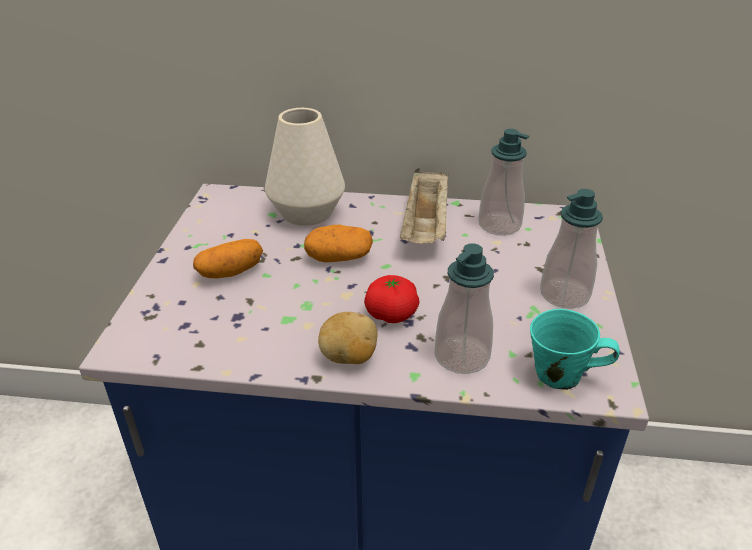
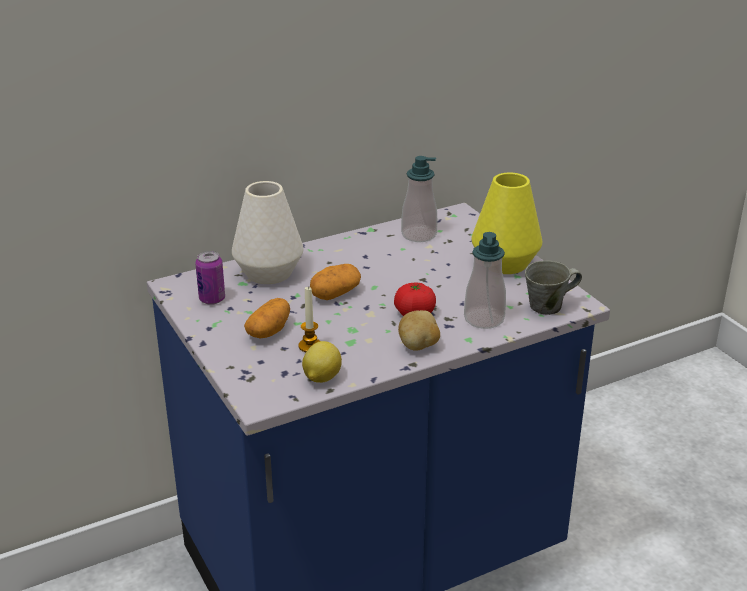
camera: 35 degrees left, 5 degrees down
beige tray [400,168,449,244] -> none
turquoise mug [530,309,620,390] -> grey mug [525,261,582,315]
soap dispenser [540,189,603,309] -> yellow vase [472,173,542,274]
none -> can [195,251,225,305]
none -> candle [298,287,320,352]
none -> lemon [302,341,342,383]

